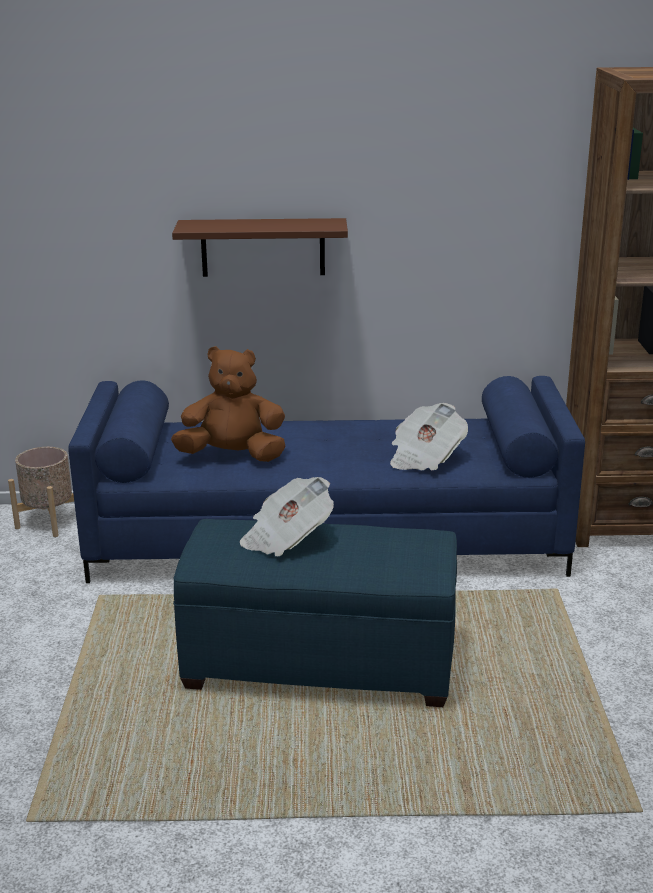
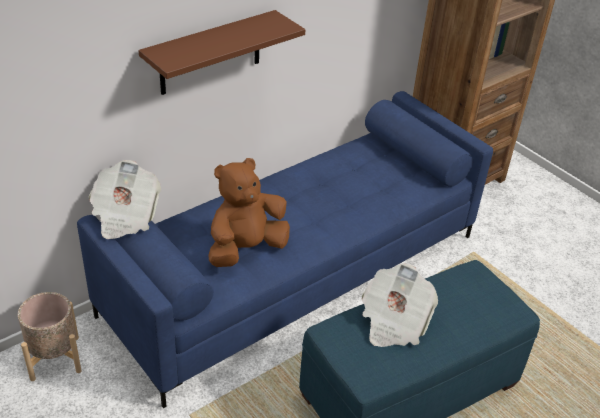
camera: 40 degrees left, 15 degrees up
newspaper [390,403,468,470] -> newspaper moved to [89,160,161,239]

